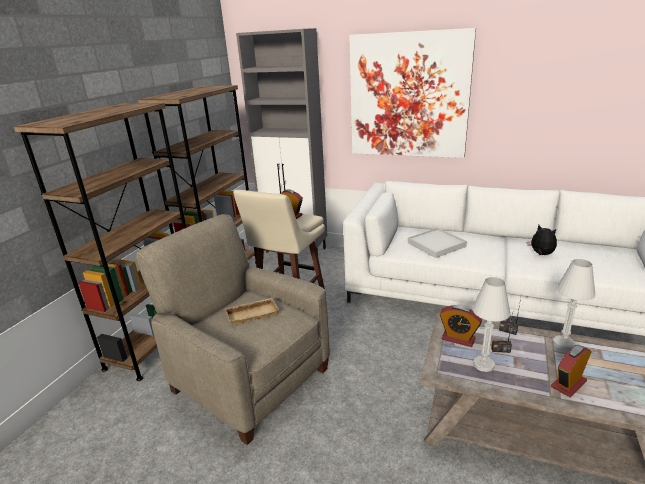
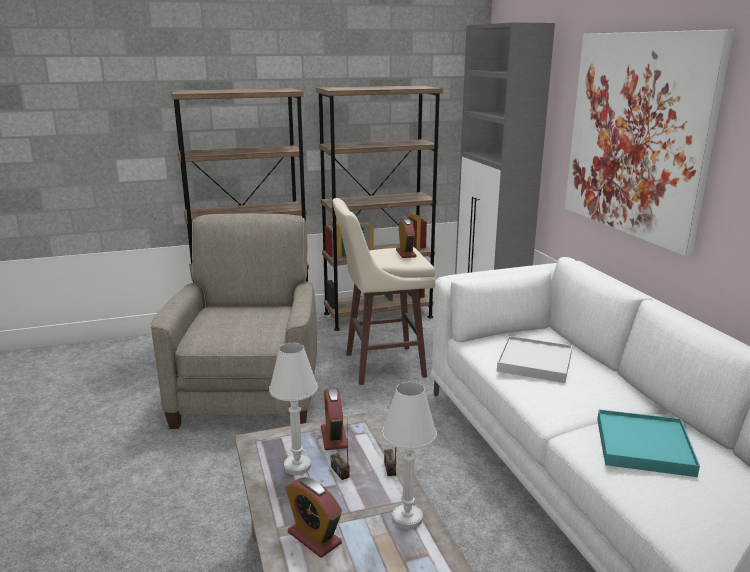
camera: 50 degrees right, 5 degrees down
beige tray [224,298,279,326] -> none
plush toy [527,225,557,255] -> turquoise tray [597,409,700,477]
alarm clock [551,345,592,397] -> alarm clock turned 150 degrees counterclockwise [286,477,342,558]

